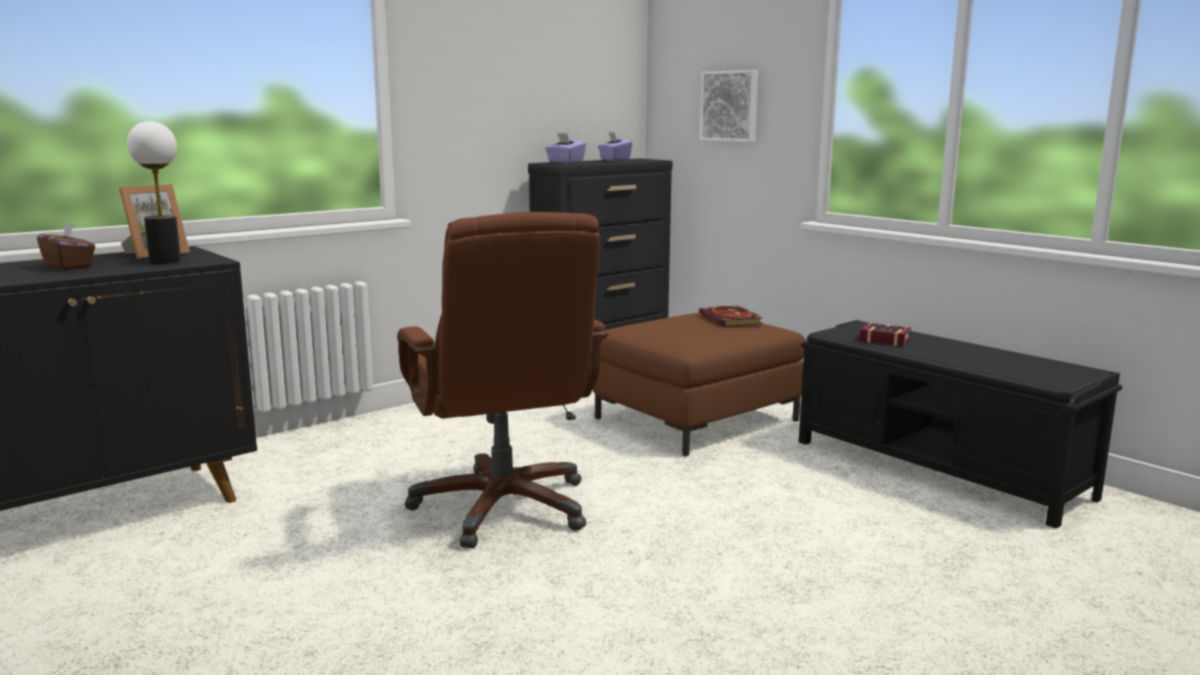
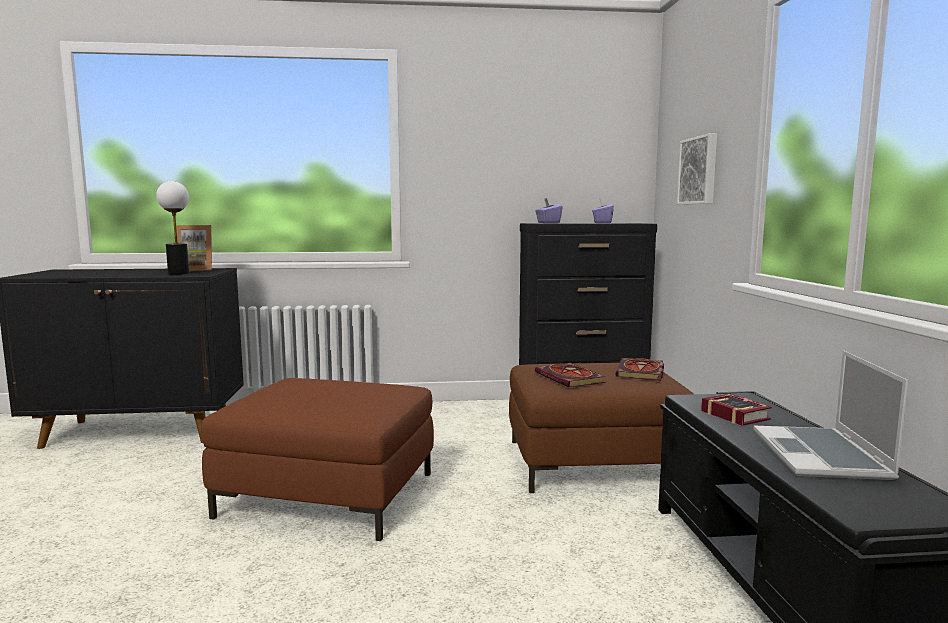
camera: 35 degrees right, 5 degrees down
brown tissue box [37,222,95,270] -> none
brown office chair [397,212,609,548] -> brown ottoman [201,378,434,541]
none -> book [535,363,606,387]
none -> laptop [753,351,909,480]

